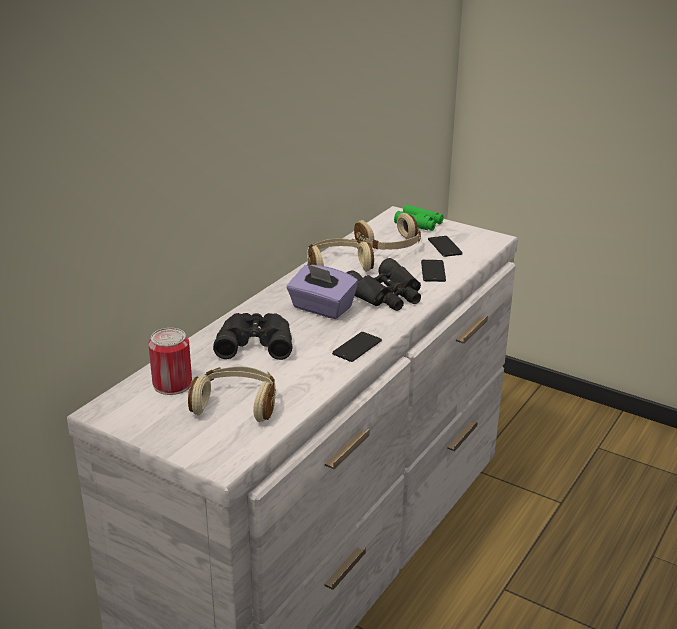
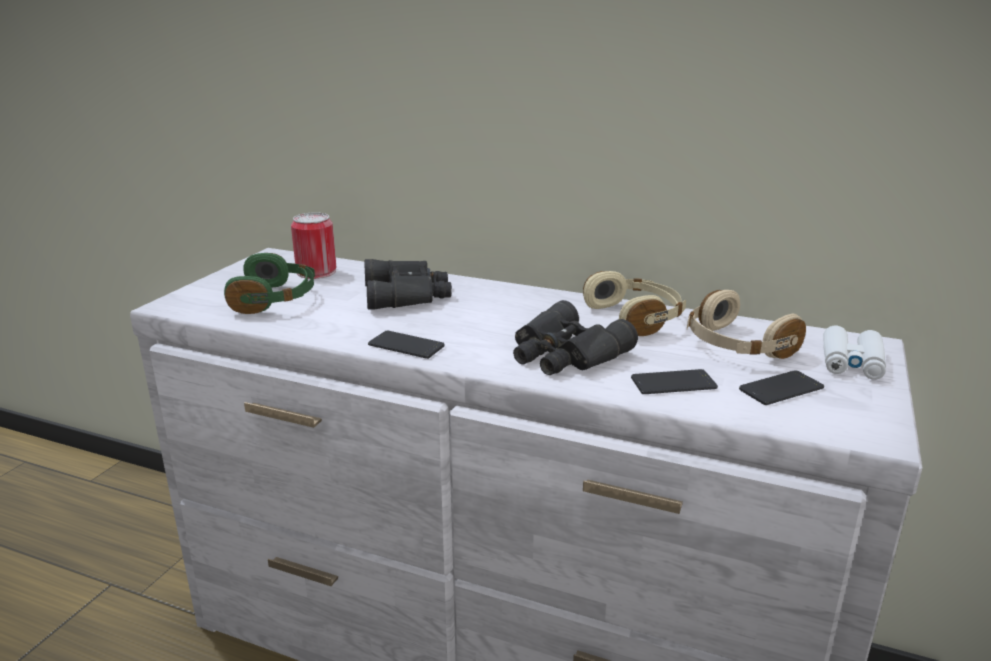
camera: 80 degrees right, 5 degrees down
beige headphones [188,367,276,422] -> green headphones [224,253,315,314]
purple tissue box [287,264,358,319] -> none
green binoculars [394,205,444,231] -> white binoculars [823,326,886,380]

